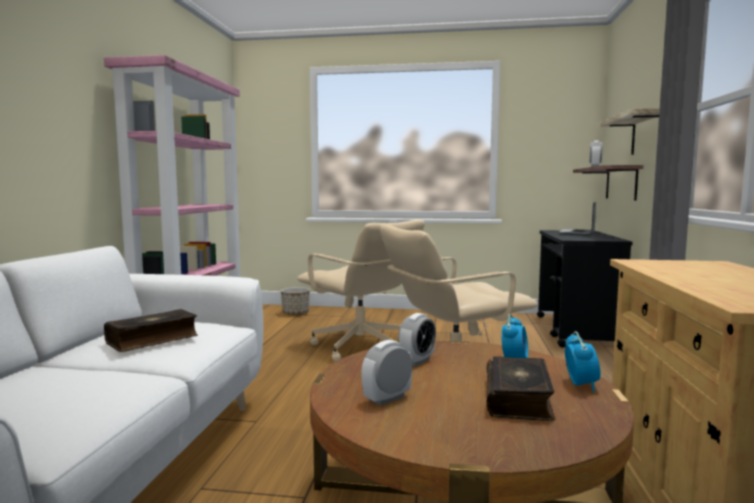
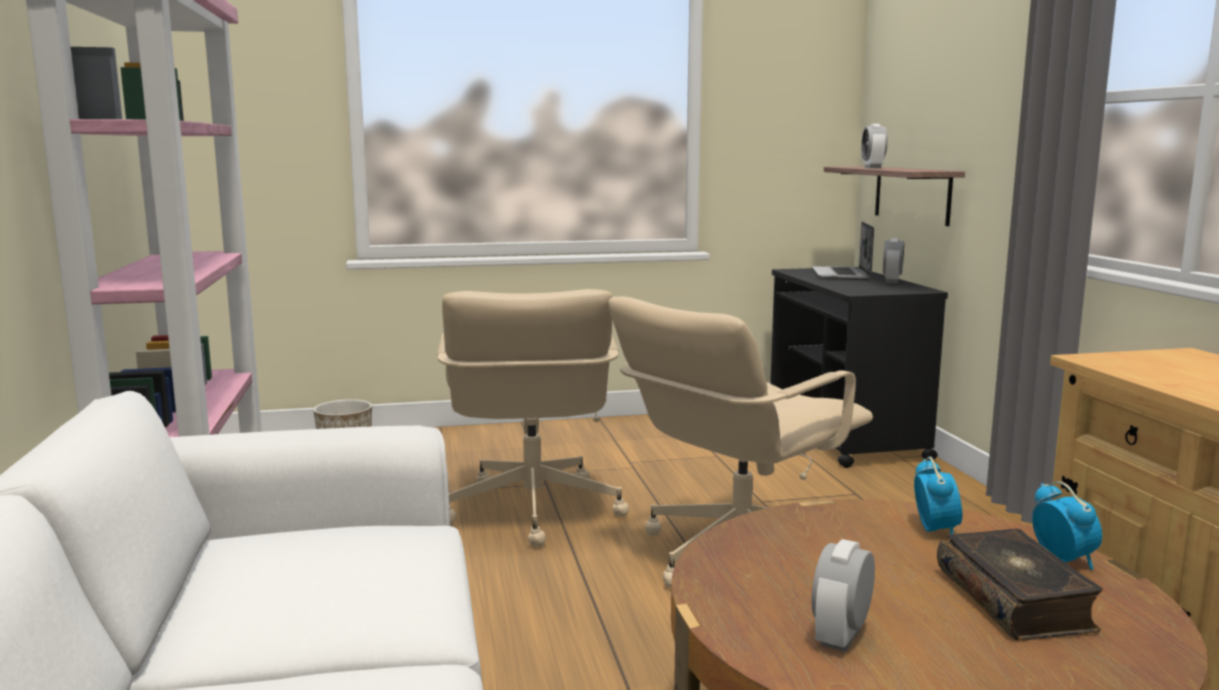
camera: 20 degrees left, 5 degrees up
book [104,309,198,352] -> none
beige office chair [297,220,425,361] -> beige office chair turned 60 degrees clockwise [437,289,629,546]
alarm clock [398,313,436,367] -> alarm clock moved to [883,238,904,284]
shelf [600,108,660,155] -> none

